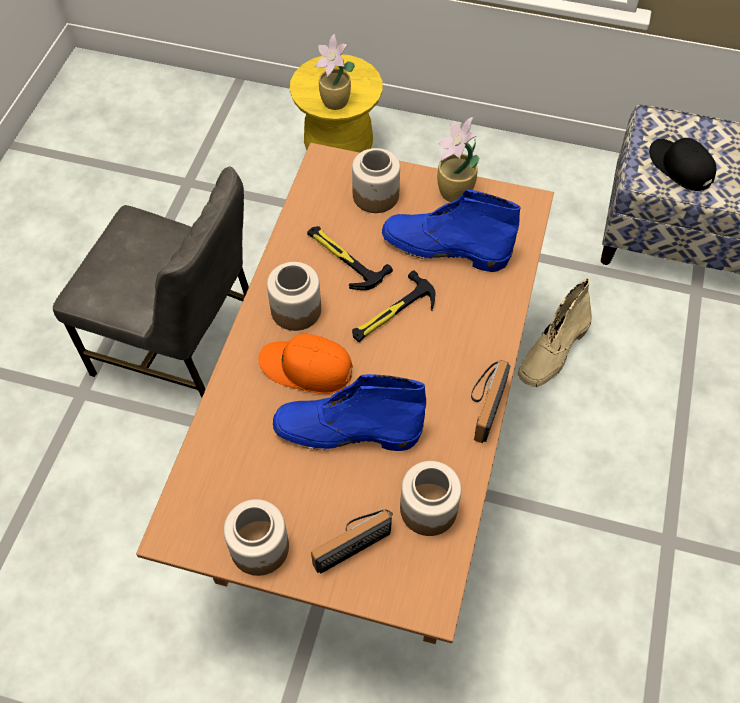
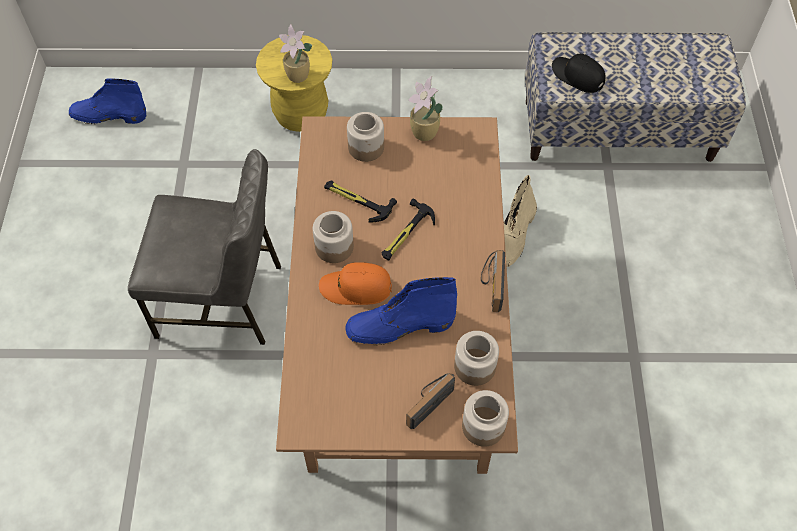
camera: 15 degrees left, 0 degrees up
jar [224,499,289,576] -> jar moved to [462,390,509,447]
blue boot [382,190,521,272] -> blue boot moved to [69,78,146,124]

